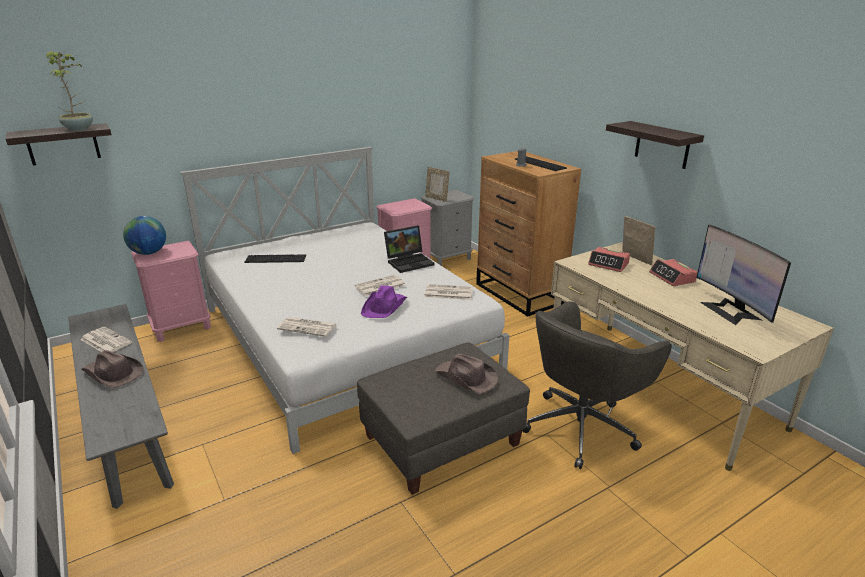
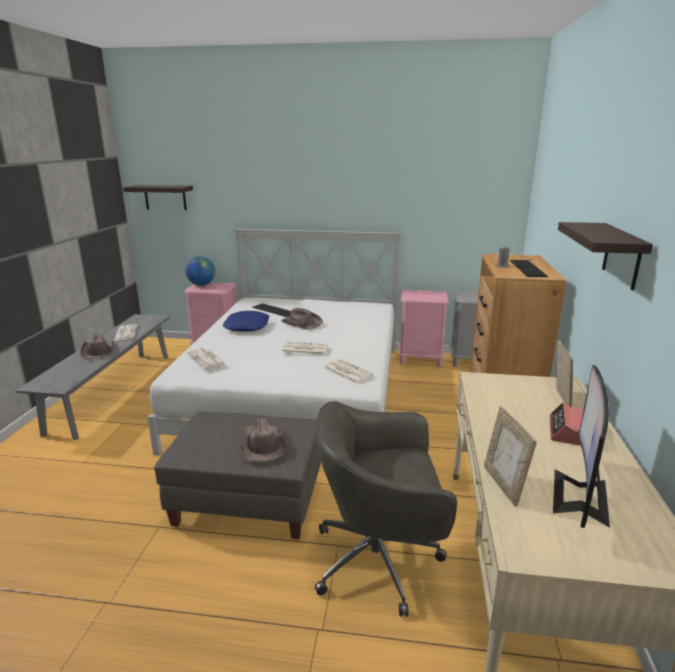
camera: 40 degrees right, 5 degrees down
potted plant [46,51,93,131] -> none
purple hat [361,285,407,318] -> none
laptop [384,225,435,273] -> none
picture frame [425,167,450,202] -> picture frame moved to [484,406,537,507]
alarm clock [588,247,630,272] -> none
none -> blue pillow [223,311,269,332]
none -> brown hat [281,308,323,330]

